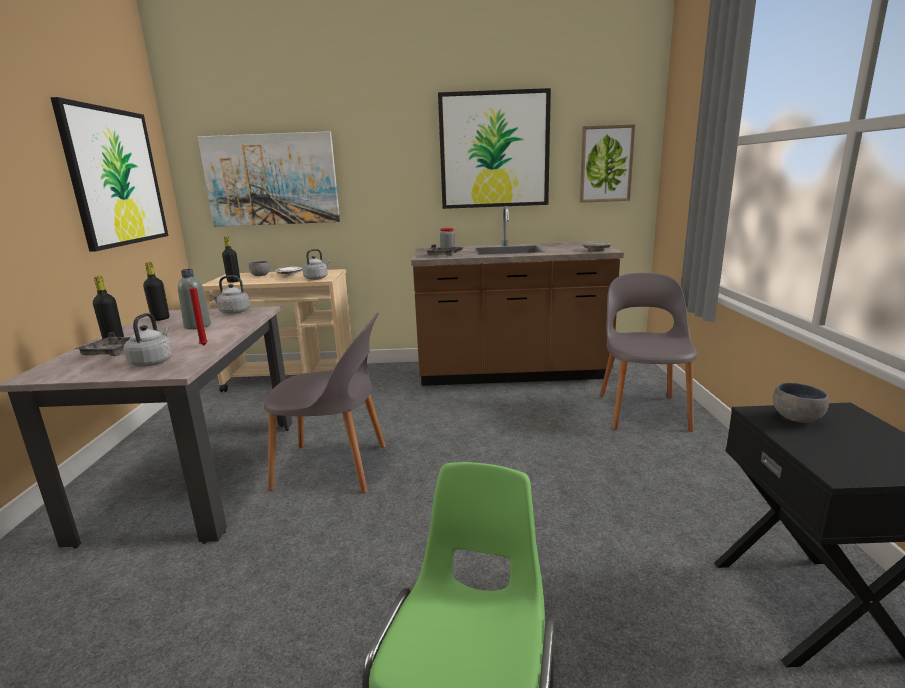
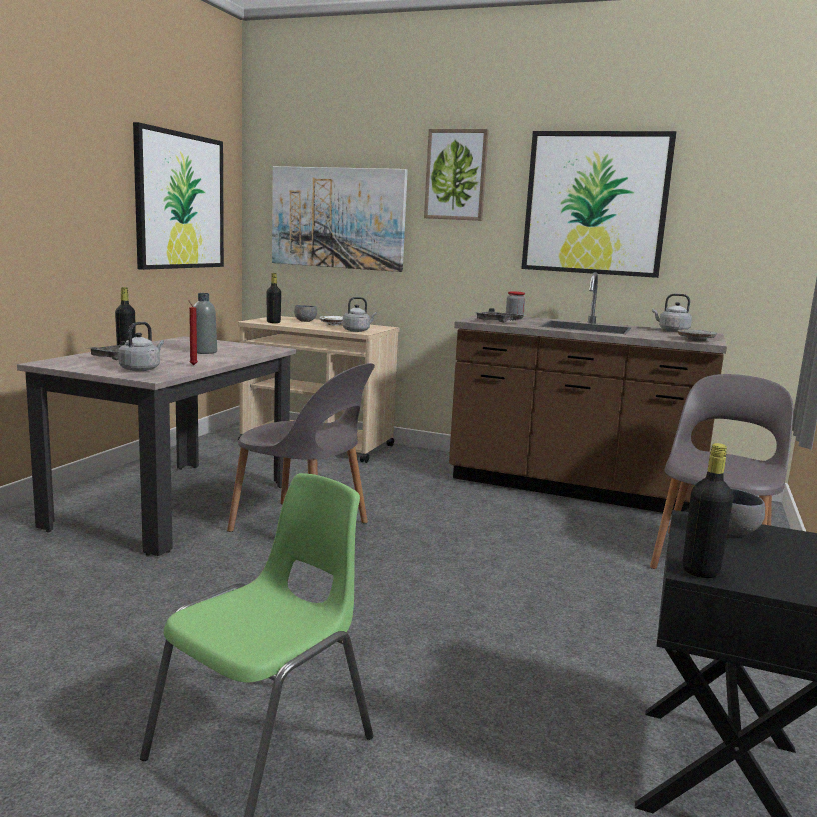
camera: 20 degrees right, 5 degrees down
black bottle [143,262,169,321] -> black bottle moved to [682,443,733,578]
grey kettle [209,276,250,314] -> grey kettle moved to [652,294,692,332]
picture [580,124,635,203] -> picture moved to [424,129,489,221]

